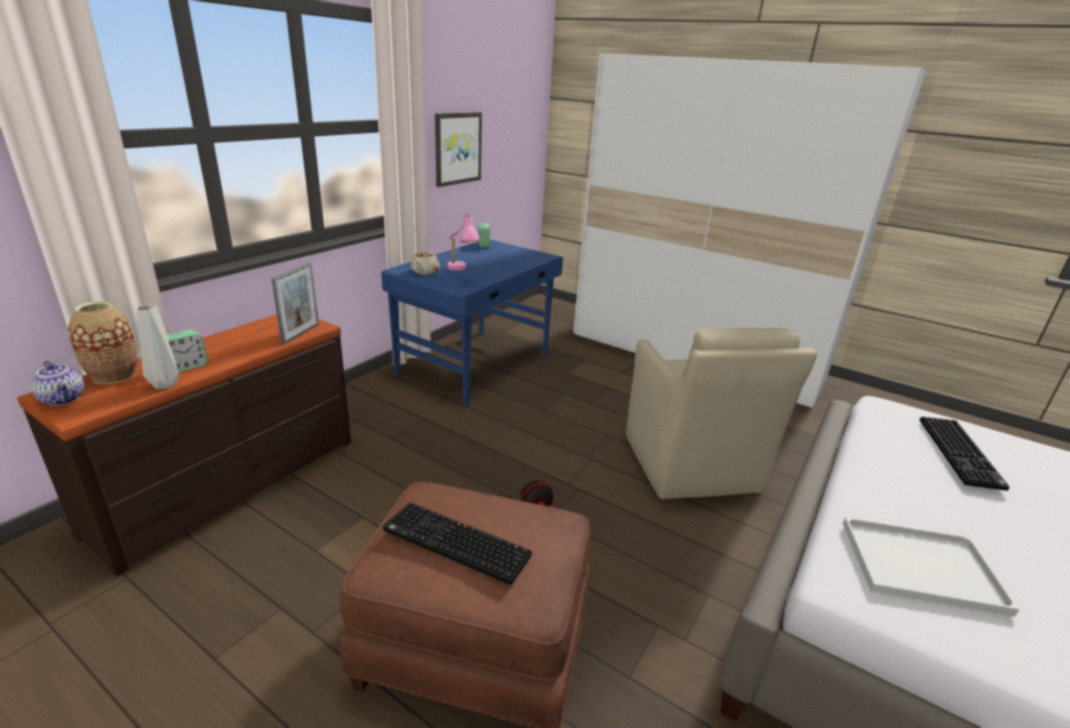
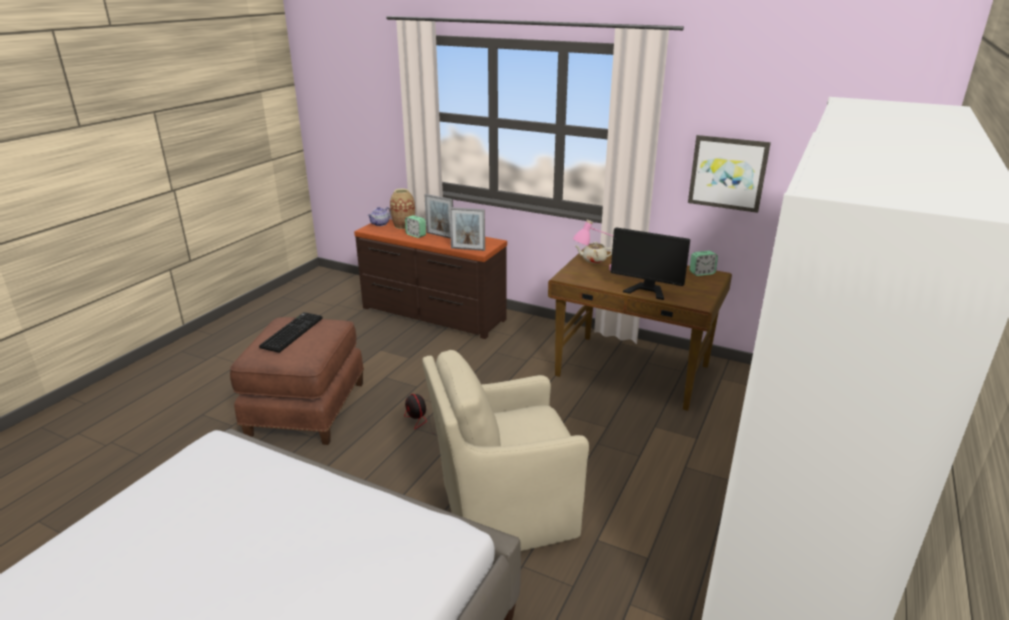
camera: 85 degrees right, 0 degrees up
grey vase [136,304,179,389] -> none
blue desk [381,240,563,406] -> brown desk [548,248,732,411]
white tray [843,517,1020,617] -> none
keyboard [920,417,1010,491] -> none
none -> picture frame [424,194,453,239]
none -> monitor [611,228,690,300]

